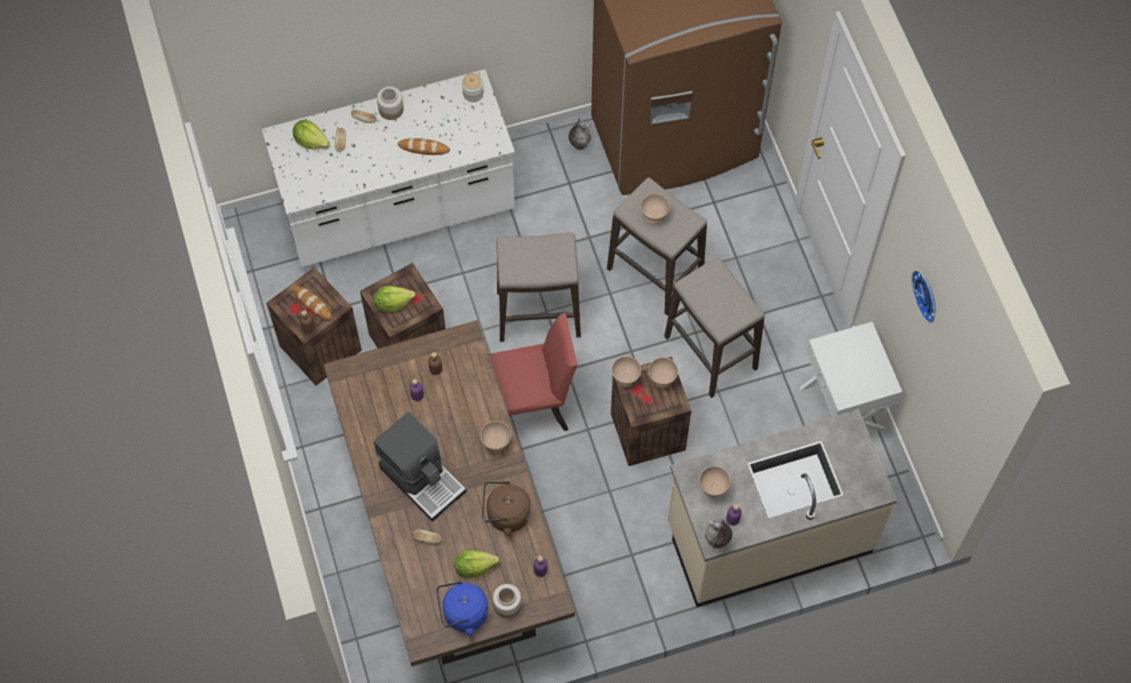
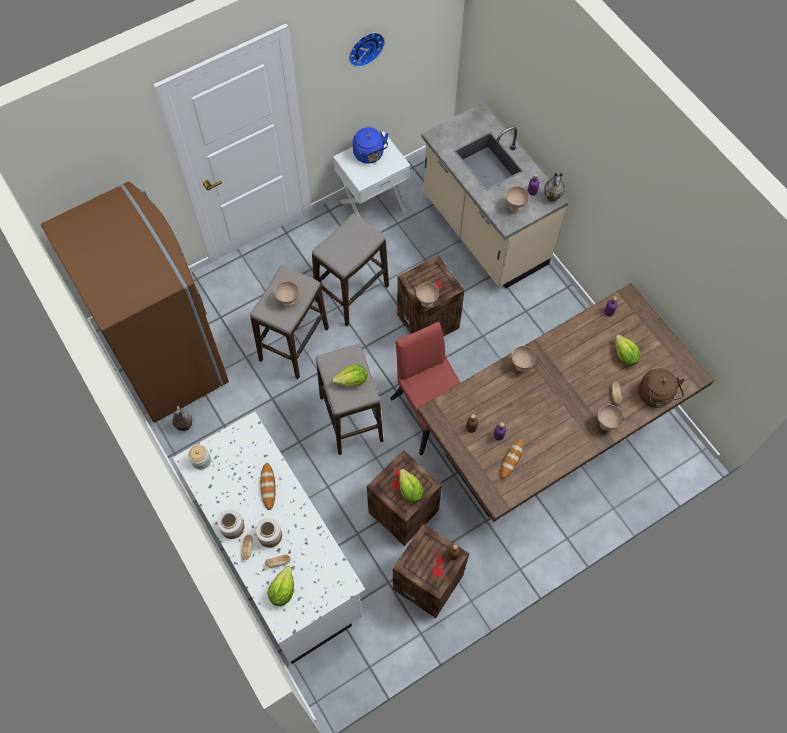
camera: 105 degrees left, 0 degrees up
bread [293,286,332,320] -> bread moved to [500,438,524,479]
coffee machine [374,412,466,522] -> none
blue kettle [436,581,488,637] -> blue kettle moved to [353,127,389,164]
brown kettle [482,481,531,536] -> brown kettle moved to [639,368,685,408]
jar [493,584,521,618] -> jar moved to [256,518,282,548]
beige bowl [648,357,678,388] -> beige bowl moved to [598,405,623,431]
none -> lettuce [332,365,368,386]

